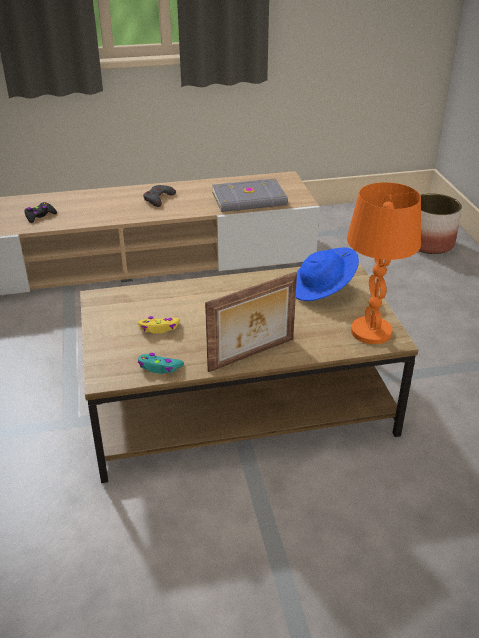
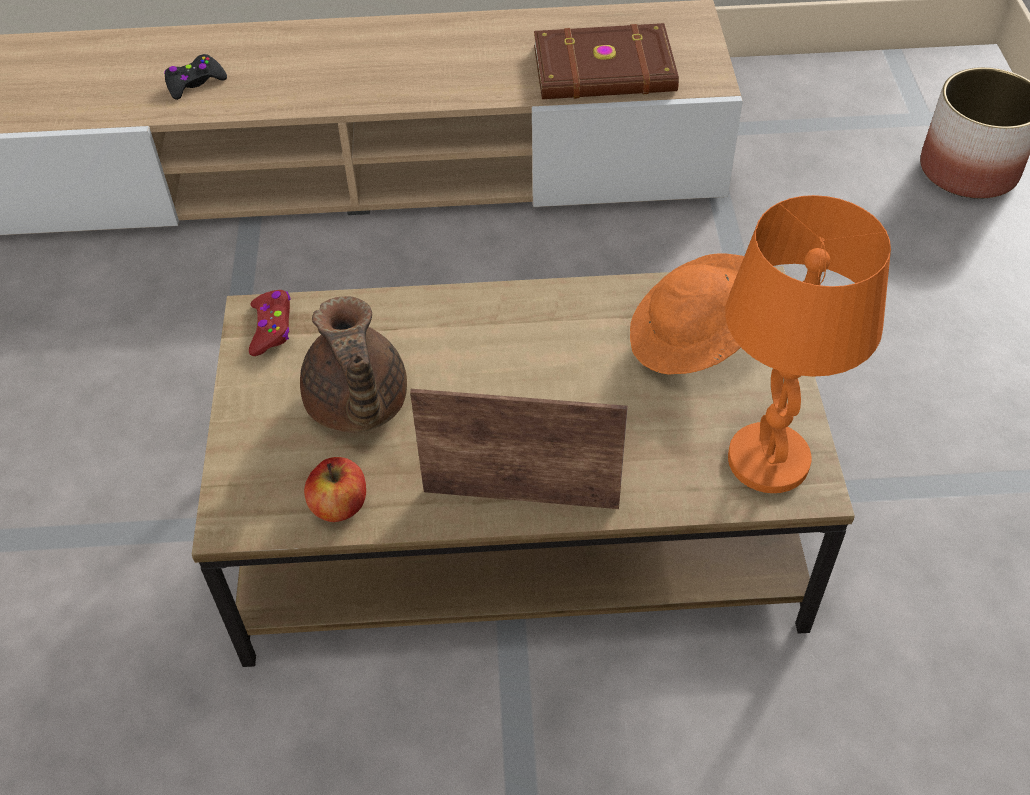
camera: 10 degrees right, 15 degrees up
yellow game controller [138,316,180,333] -> brown teapot [300,296,407,433]
turquoise game controller [138,353,184,374] -> apple [304,457,366,522]
grey game controller [143,185,176,207] -> none
picture frame [205,272,297,372] -> picture frame turned 150 degrees counterclockwise [410,389,628,509]
grey book [212,179,288,212] -> brown book [534,23,679,99]
blue hat [296,247,359,301] -> orange hat [630,253,744,375]
none -> red game controller [249,290,291,356]

